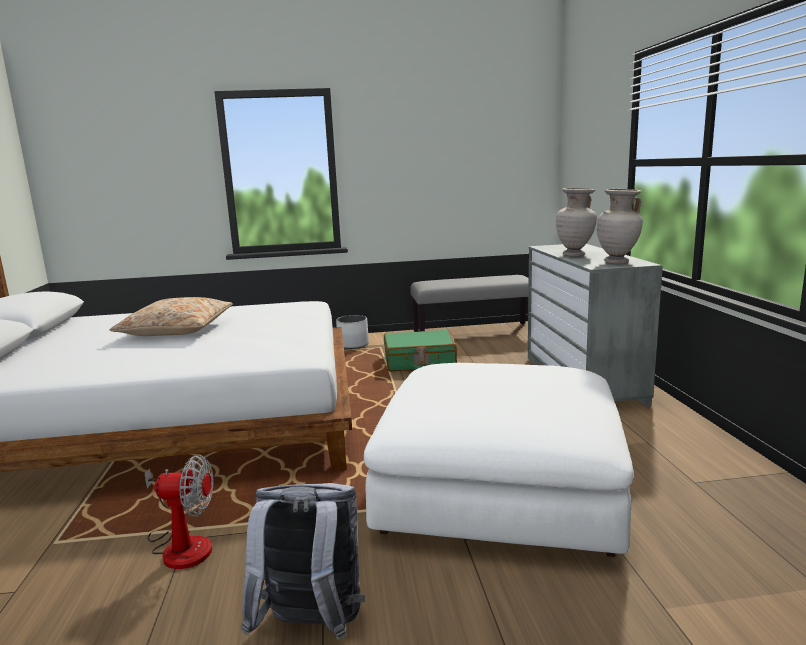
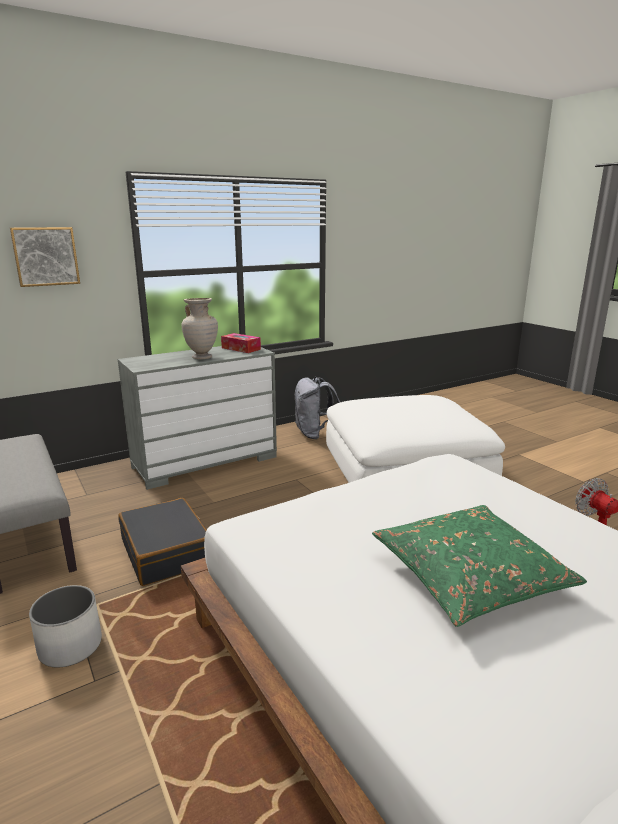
camera: 115 degrees left, 5 degrees up
beige pillow [110,297,233,336] -> green pillow [372,505,587,627]
grey backpack [242,483,365,640] -> grey backpack moved to [294,376,340,439]
green suitcase [384,330,457,371] -> black suitcase [118,498,206,586]
beige vase [597,189,643,263] -> tissue box [221,333,261,353]
none -> picture [10,227,80,287]

